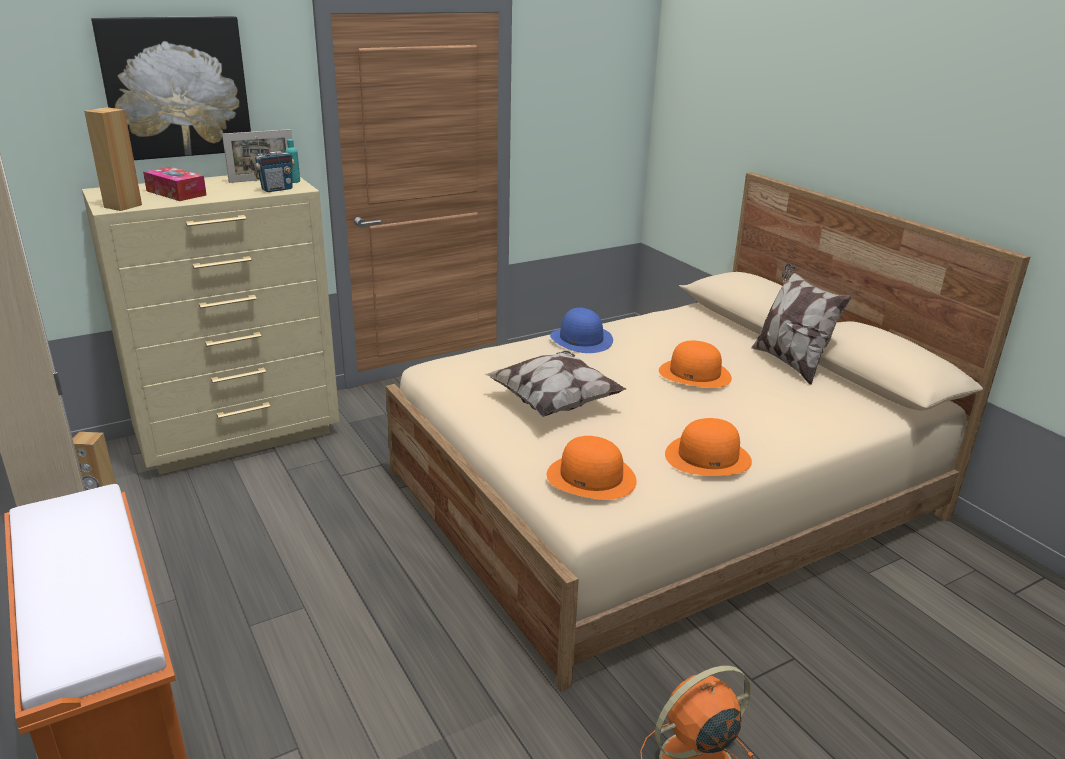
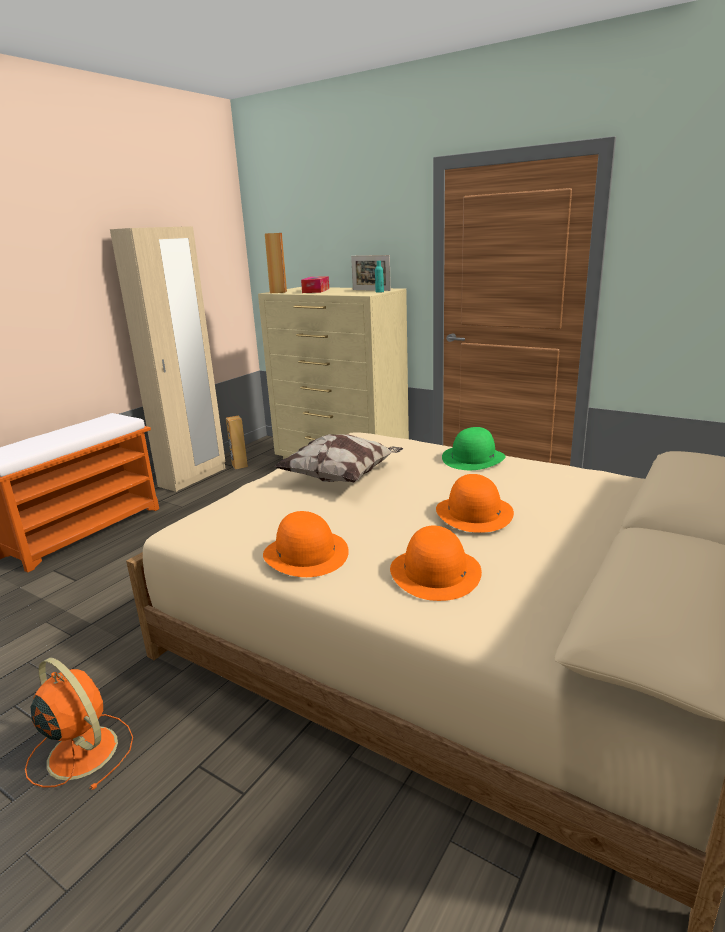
camera: 65 degrees right, 5 degrees down
picture [91,16,251,160] -> none
radio [254,136,295,192] -> none
orange hat [547,436,637,499] -> orange hat moved to [390,526,482,601]
blue hat [550,308,613,353] -> green hat [442,427,506,470]
pillow [751,263,852,385] -> none

